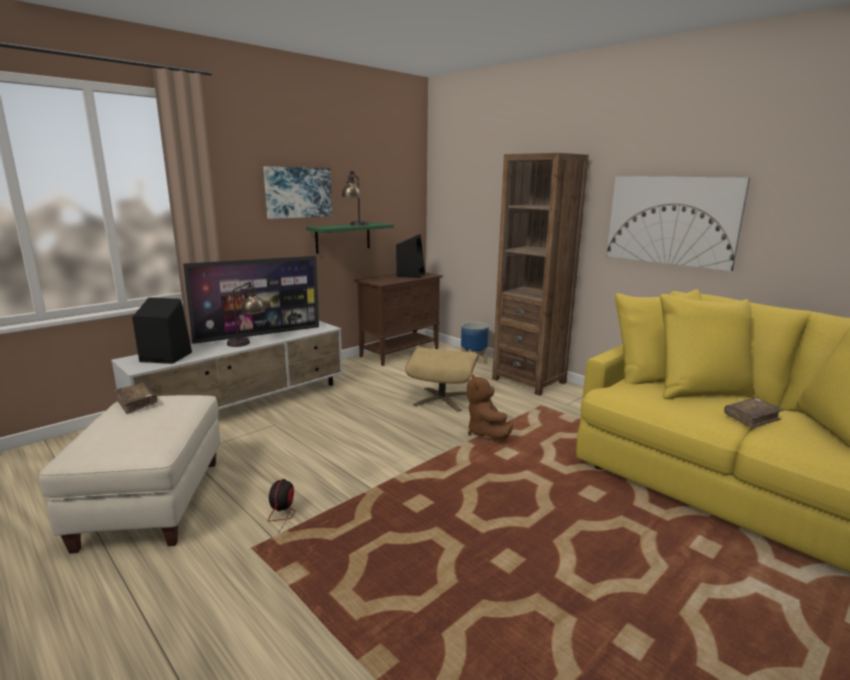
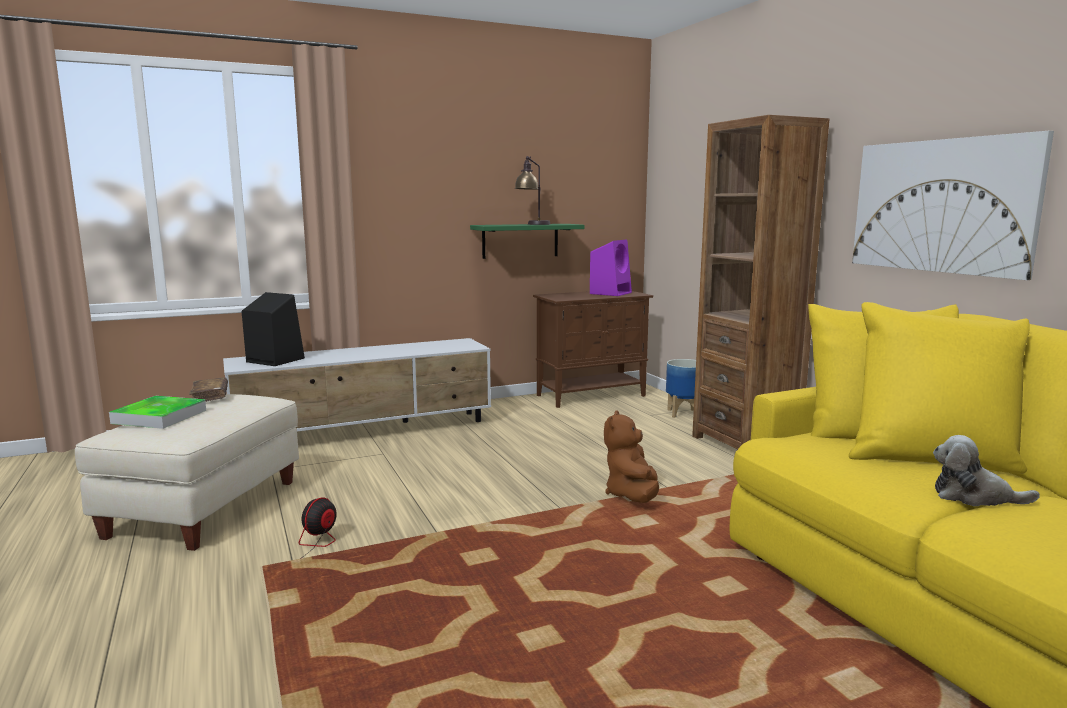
camera: 20 degrees right, 5 degrees down
television [183,256,319,344] -> none
table lamp [227,281,265,347] -> none
picture [263,167,332,219] -> none
black speaker [396,234,425,278] -> purple speaker [590,239,632,296]
beige ottoman [405,347,479,412] -> none
brown book [724,398,784,429] -> plush toy [933,435,1040,506]
none -> tray [109,396,206,429]

